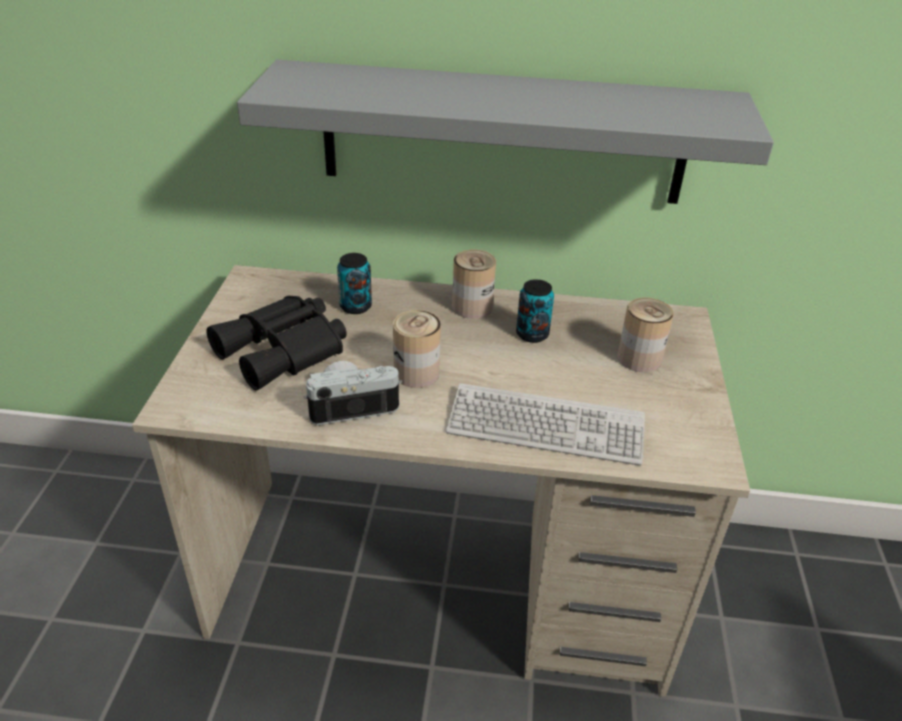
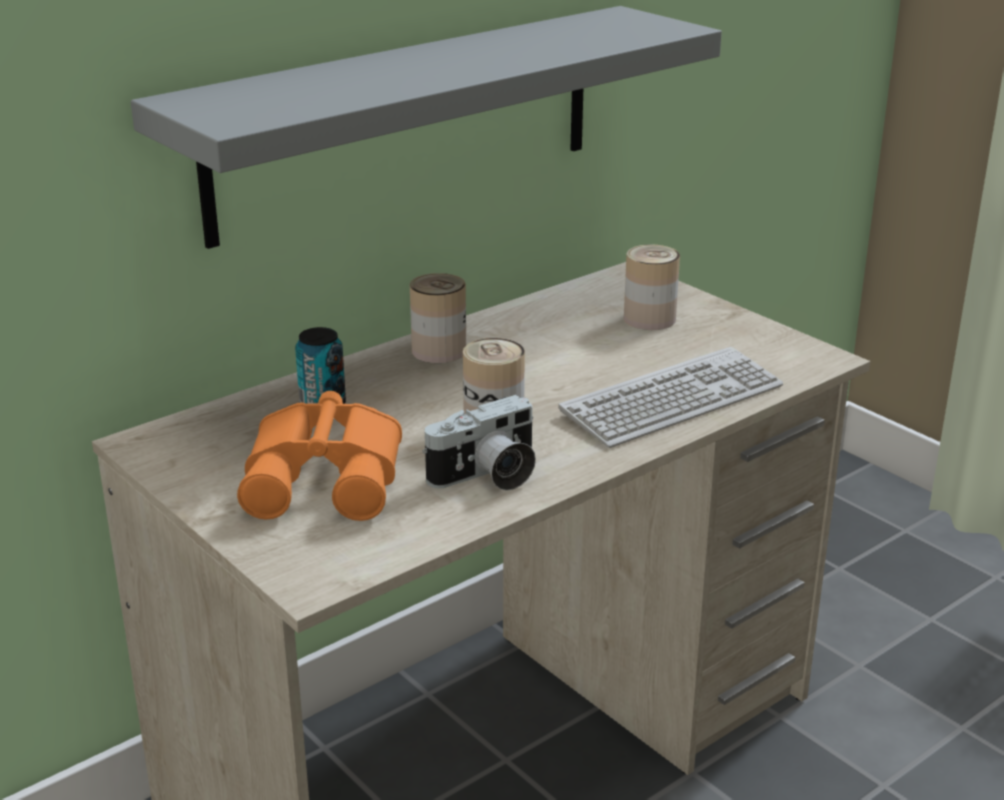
camera: 45 degrees left, 10 degrees down
black binoculars [206,296,347,390] -> orange binoculars [237,391,402,521]
camera [304,361,402,426] -> camera turned 150 degrees counterclockwise [422,395,536,491]
can [516,279,554,343] -> none

